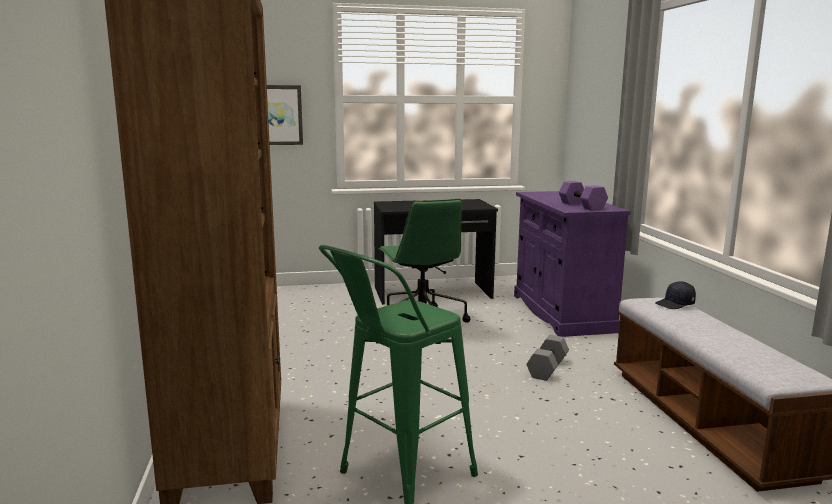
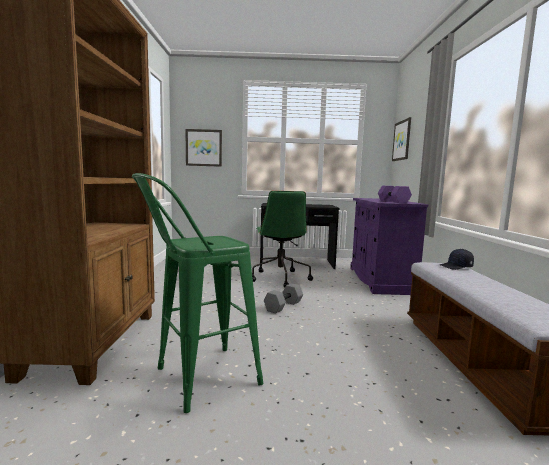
camera: 10 degrees right, 5 degrees down
grey dumbbell [526,335,569,381] -> grey dumbbell moved to [264,283,303,313]
none -> picture [392,117,411,161]

